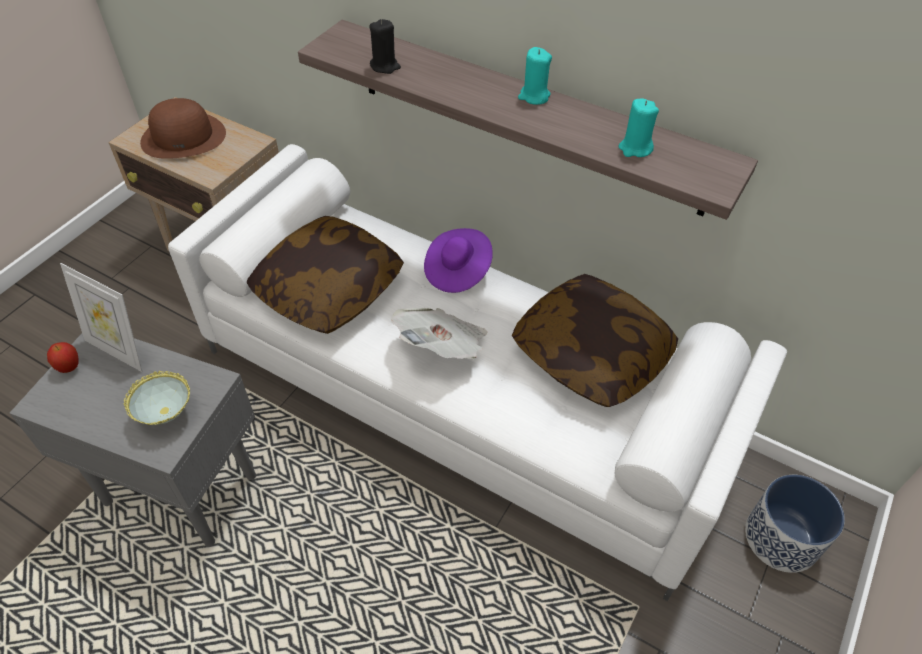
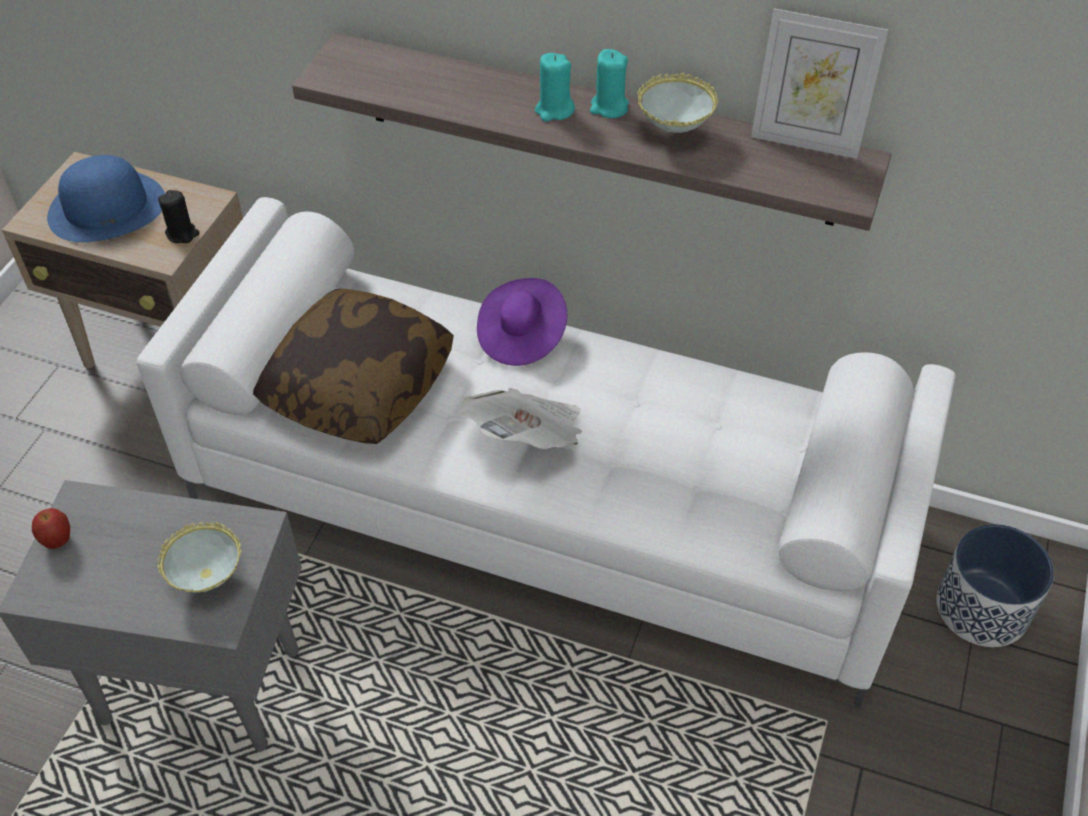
camera: 10 degrees left, 0 degrees up
picture frame [60,263,142,372] -> picture frame moved to [751,9,888,159]
brown hat [140,98,226,159] -> blue hat [47,155,165,242]
black candle [369,19,401,74] -> black candle moved to [158,190,200,243]
pillow [512,274,678,407] -> none
turquoise candle [619,98,659,157] -> turquoise candle moved to [535,53,575,122]
none -> bowl [637,73,718,133]

